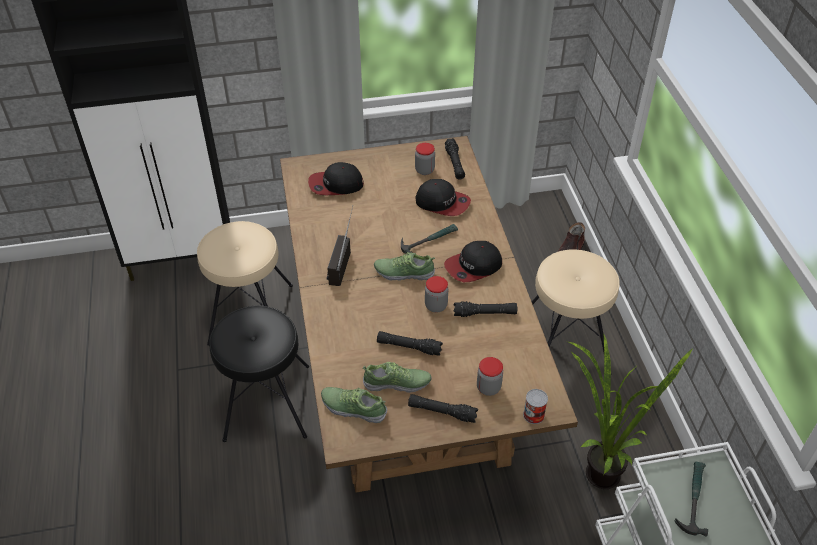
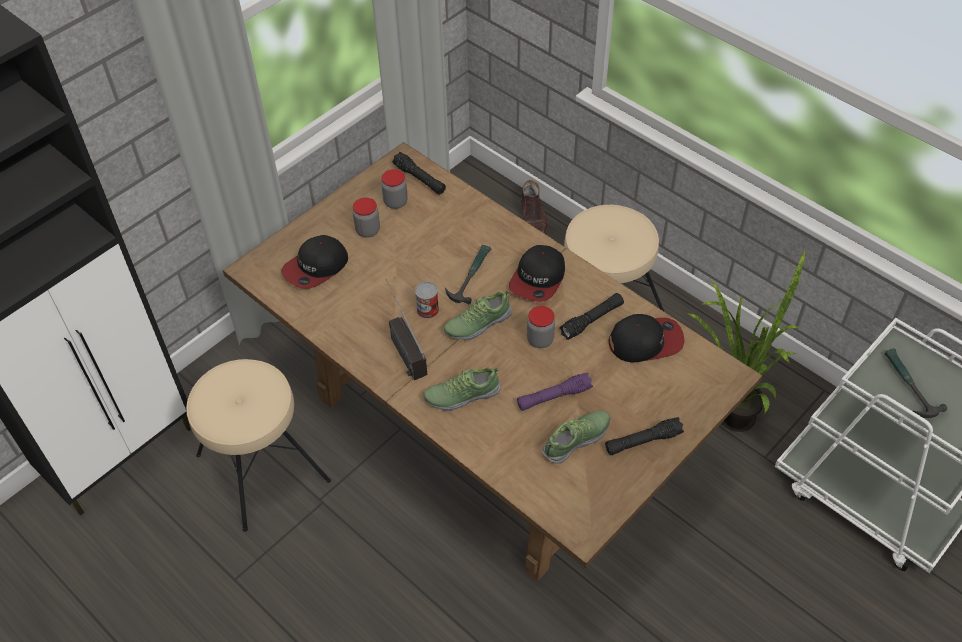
camera: 35 degrees left, 5 degrees up
black stool [209,306,309,442] -> none
shoe [321,387,387,423] -> shoe moved to [423,367,501,411]
black flashlight [377,331,443,356] -> purple flashlight [517,373,593,411]
cap [415,179,471,216] -> cap moved to [608,314,685,363]
jar [477,357,503,396] -> jar moved to [353,197,380,238]
can [523,389,548,424] -> can moved to [415,282,439,319]

